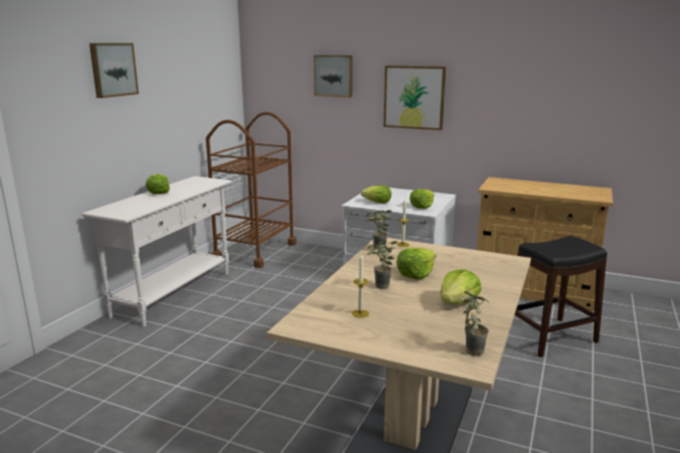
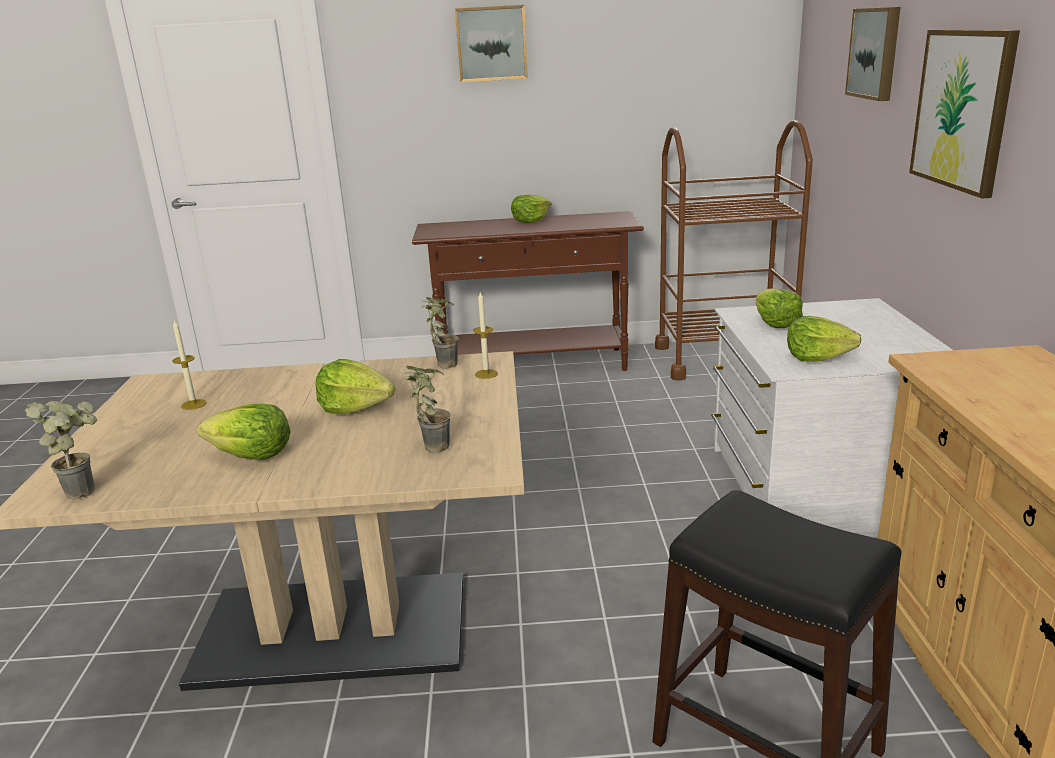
camera: 65 degrees right, 5 degrees up
white console table [82,176,232,327] -> brown console table [412,211,644,371]
potted plant [367,240,397,289] -> potted plant moved to [403,366,451,453]

